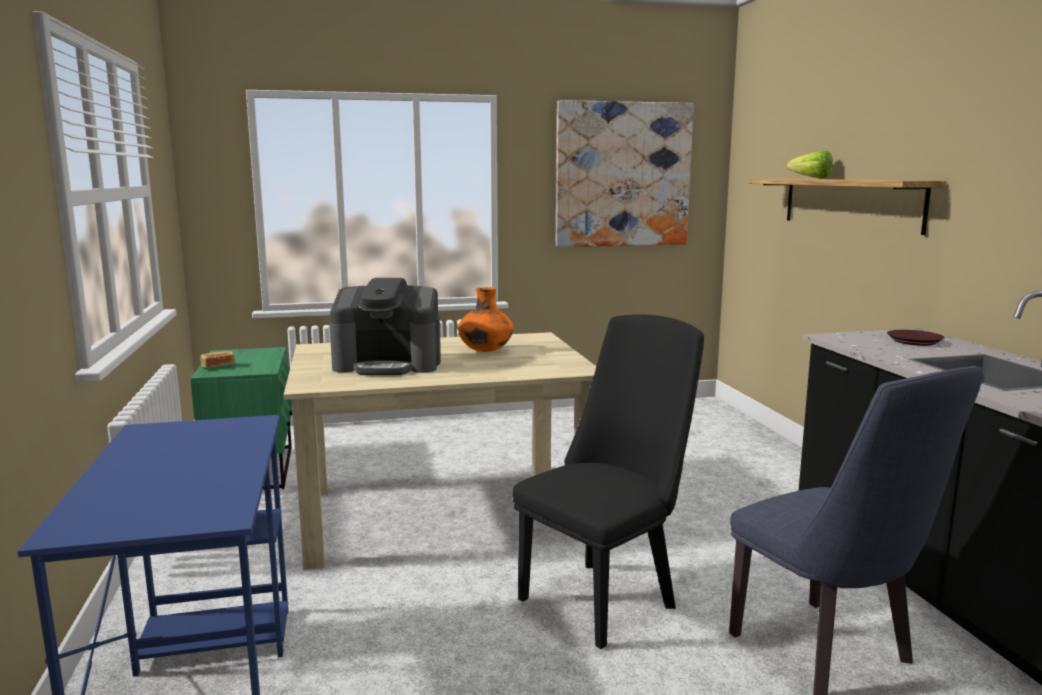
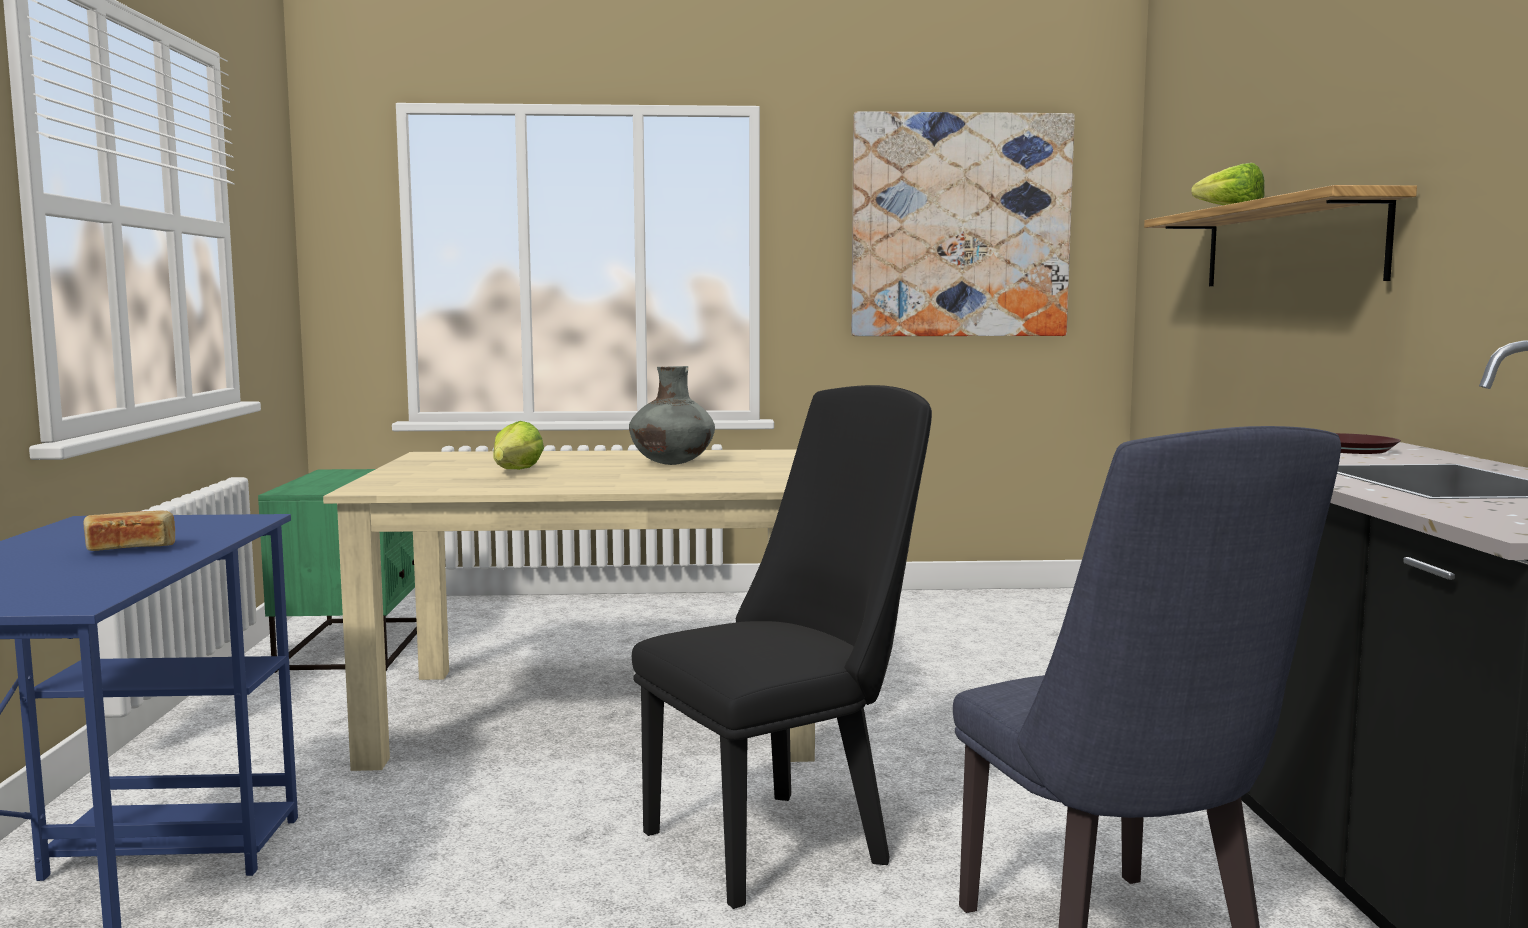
camera: 10 degrees right, 5 degrees down
bread [200,351,235,368] -> bread moved to [84,511,175,551]
coffee machine [330,278,441,375] -> lettuce [493,421,544,470]
orange vase [458,287,514,352] -> grey vase [629,366,715,465]

